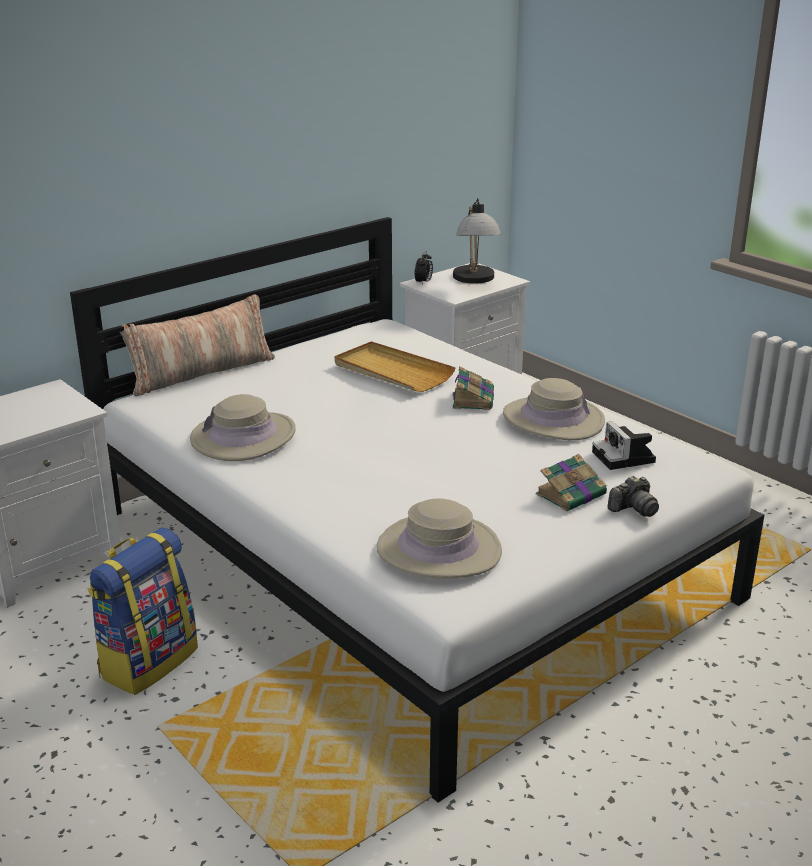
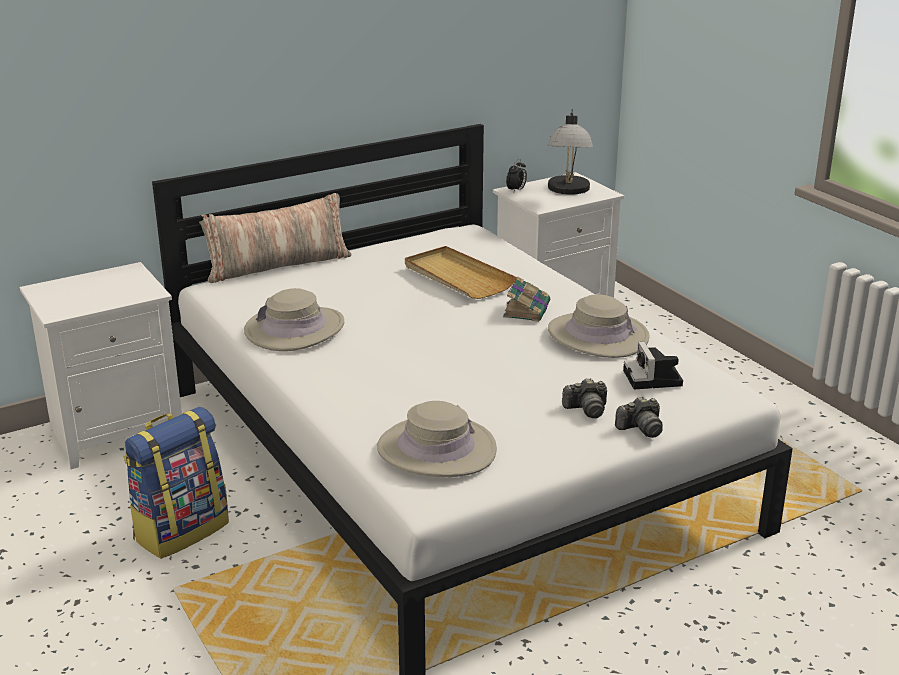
camera: 10 degrees right, 0 degrees up
book [536,454,607,512] -> camera [562,378,607,418]

